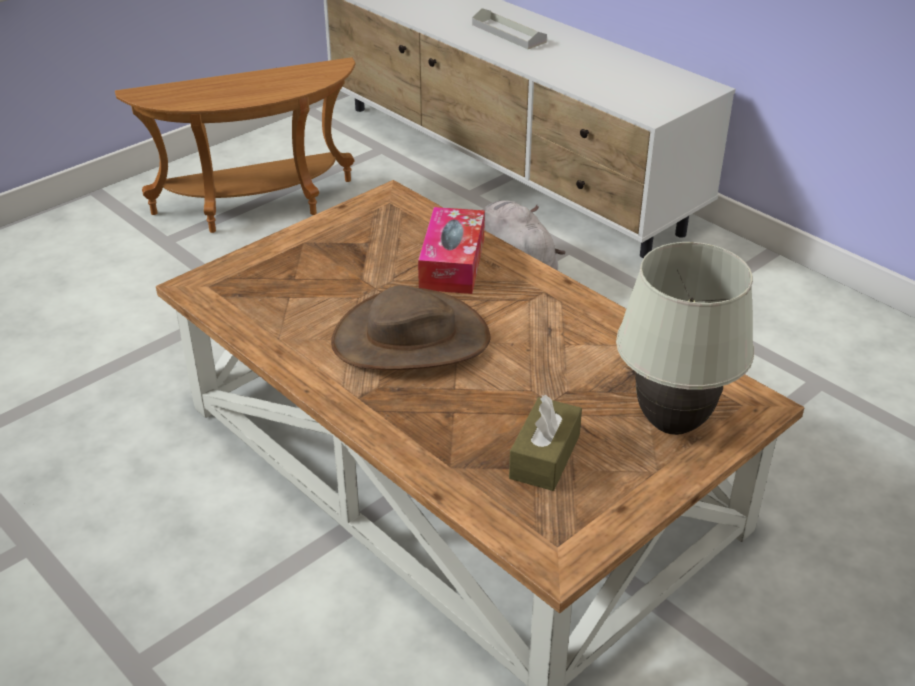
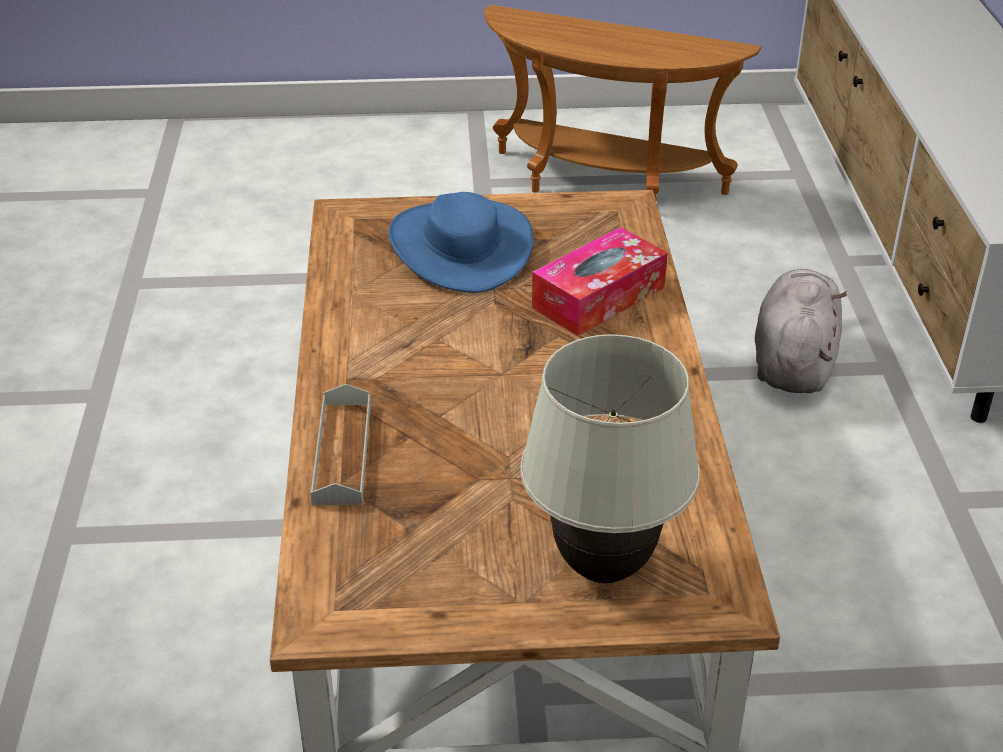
camera: 40 degrees right, 0 degrees up
brown hat [331,285,491,370] -> none
grey tray [472,8,547,49] -> grey tray moved to [310,384,371,506]
brown tissue box [509,395,582,491] -> none
none -> blue hat [388,192,534,293]

